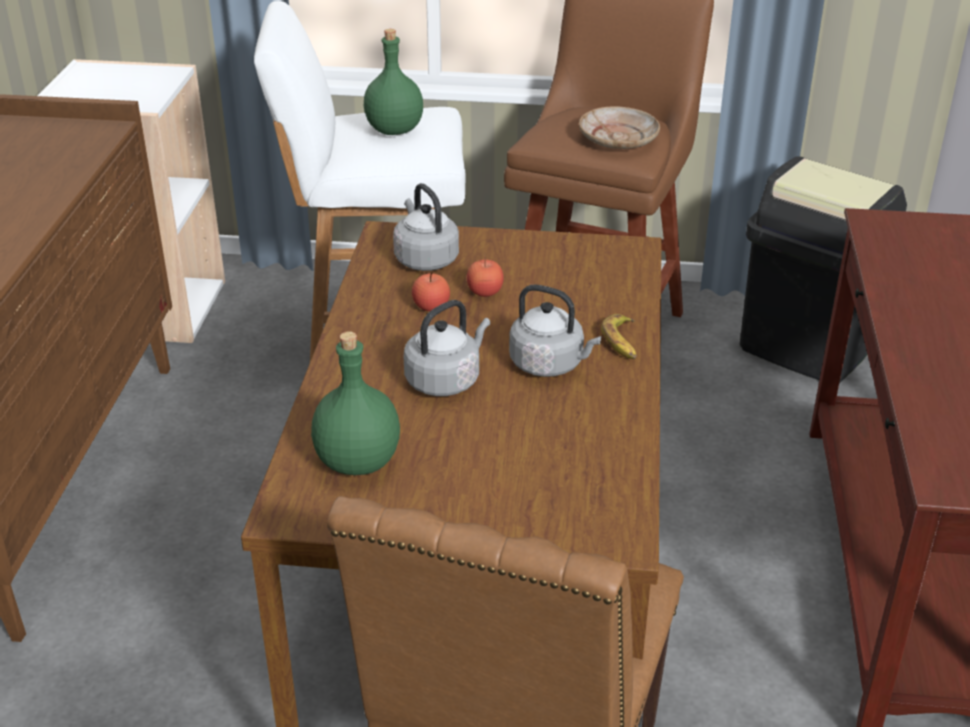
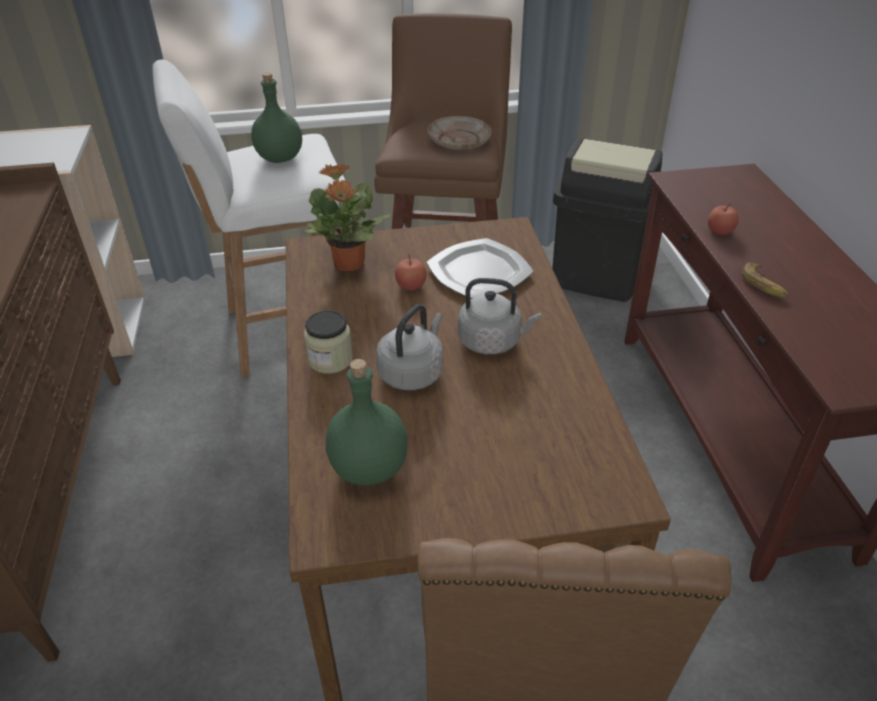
camera: 15 degrees left, 5 degrees up
grey kettle [393,183,459,271] -> potted plant [303,164,391,271]
apple [412,272,450,311] -> apple moved to [708,204,739,235]
banana [601,314,637,359] -> banana moved to [742,263,788,297]
none -> jar [304,310,353,374]
none -> plate [427,238,534,299]

